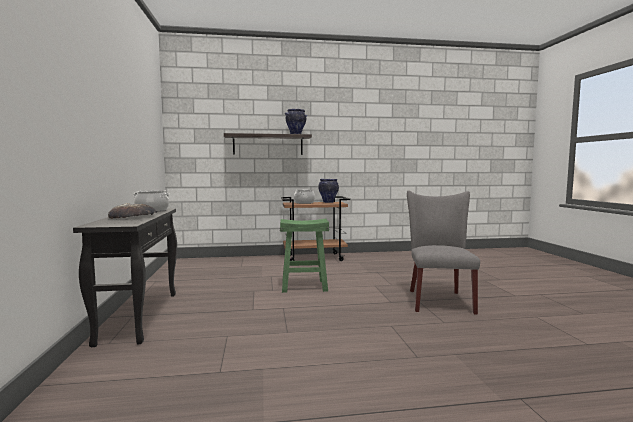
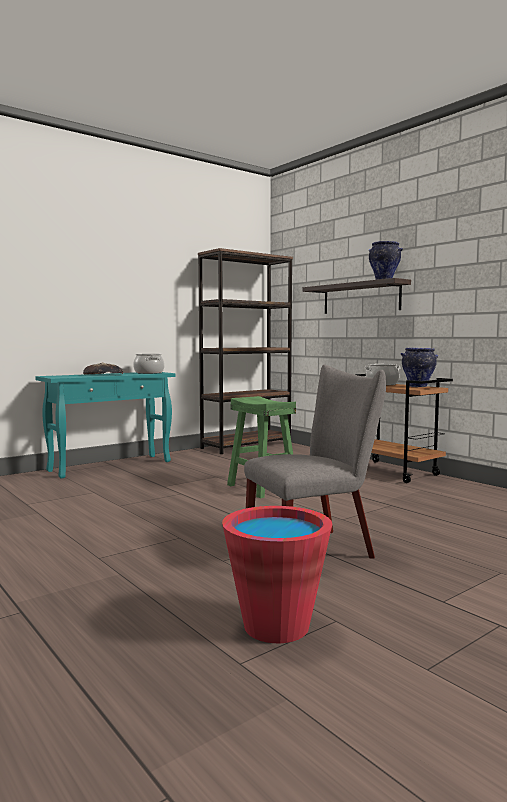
camera: 60 degrees right, 0 degrees up
black console table [73,208,177,347] -> turquoise console table [35,372,176,479]
none -> brown bookcase [198,248,293,454]
none -> red bucket [222,506,332,643]

